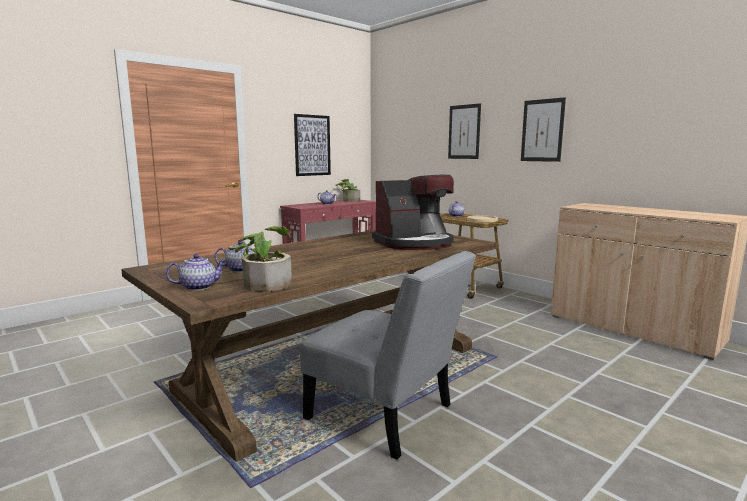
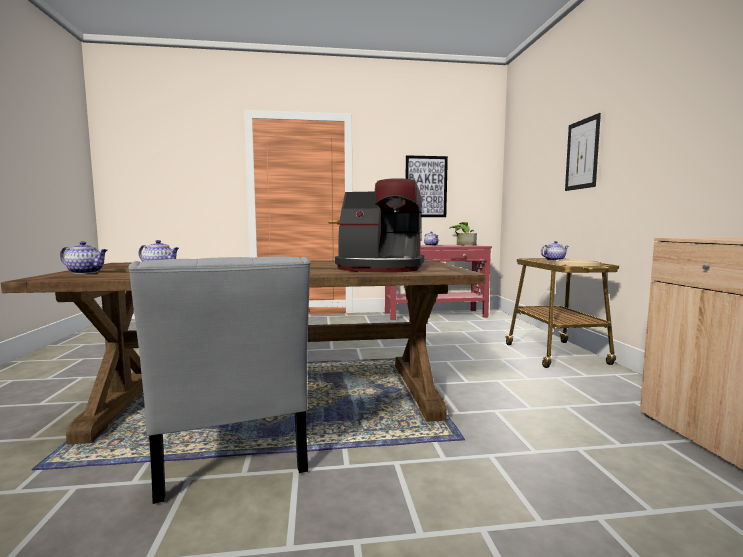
camera: 35 degrees right, 5 degrees down
potted plant [228,226,292,292] -> none
picture [521,97,566,162] -> none

